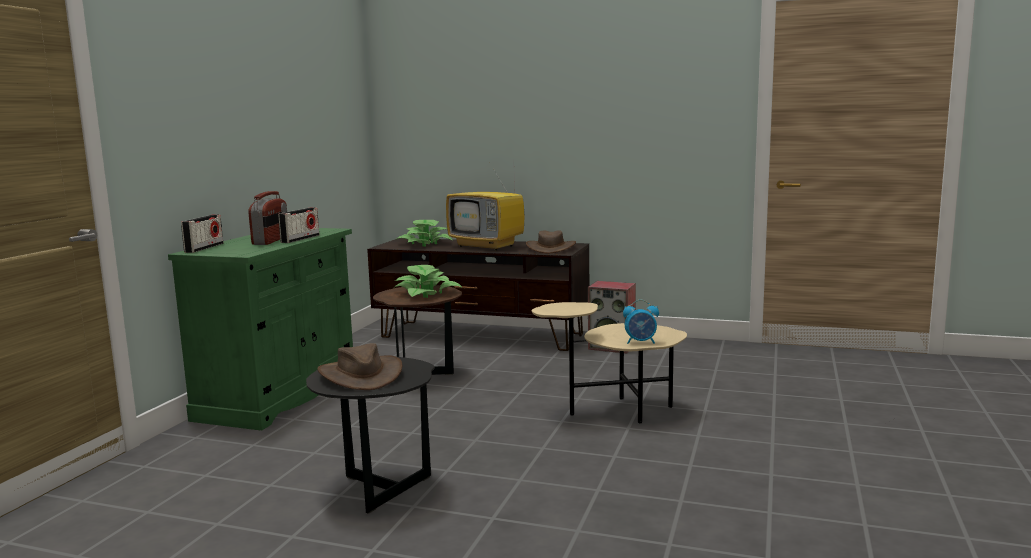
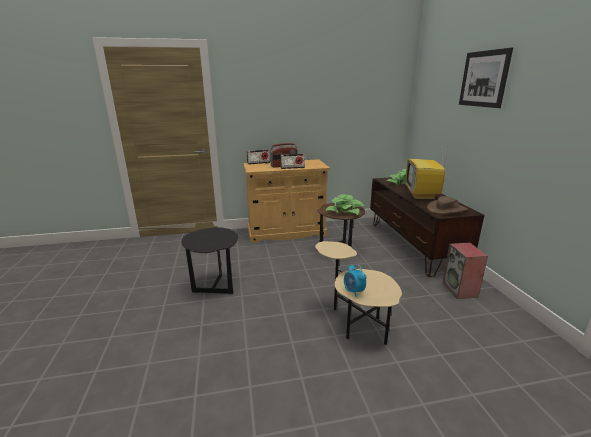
camera: 60 degrees right, 10 degrees up
green cabinet [168,228,353,430] -> beige cabinet [243,159,330,243]
brown hat [318,343,402,390] -> none
none -> picture [459,48,513,108]

